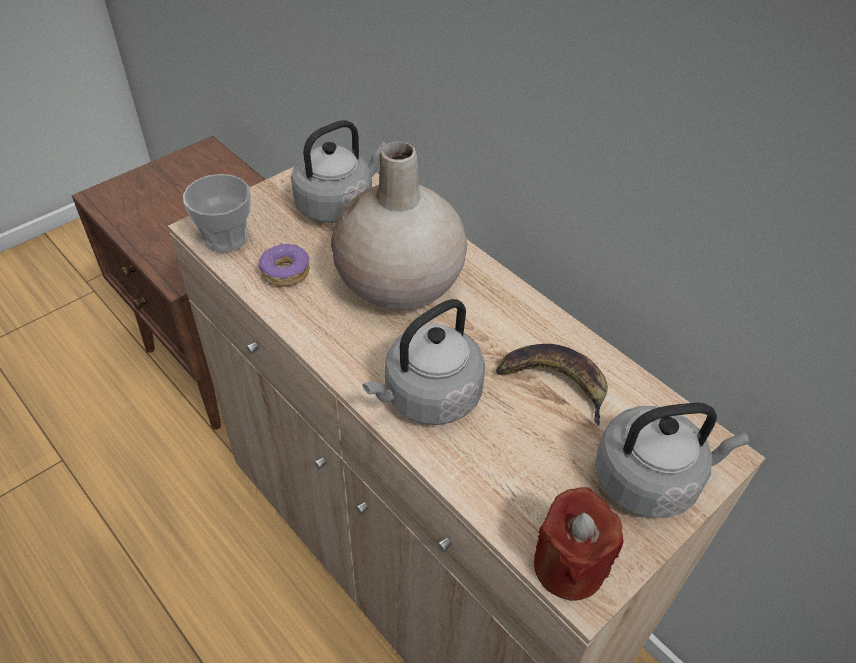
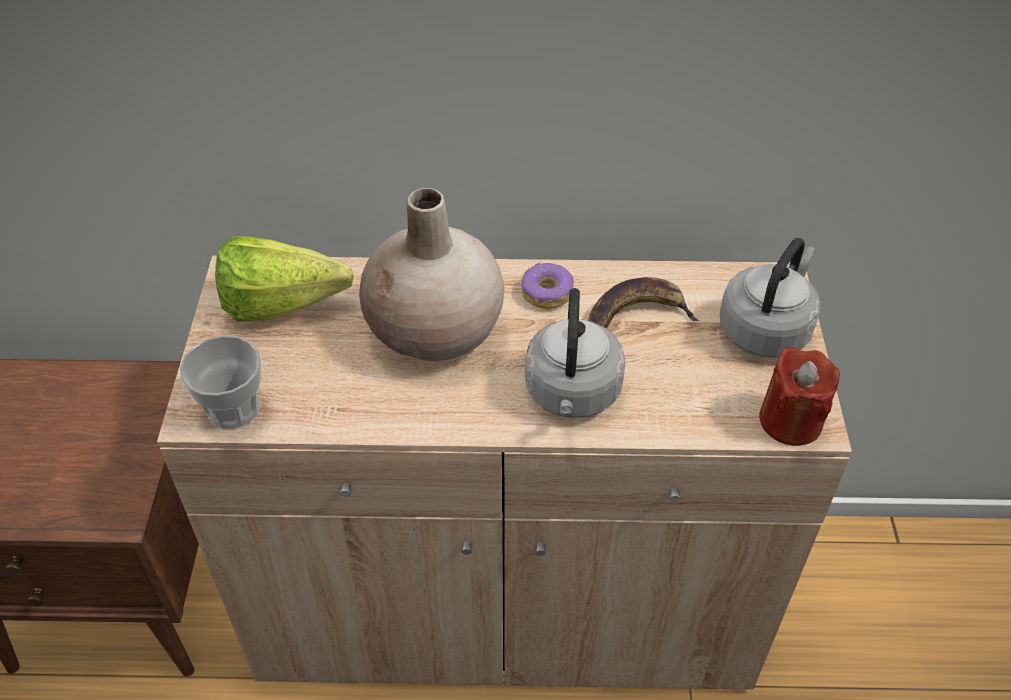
camera: 45 degrees left, 0 degrees up
donut [258,243,310,287] -> donut moved to [522,263,574,309]
grey kettle [291,120,386,223] -> lettuce [215,236,354,322]

